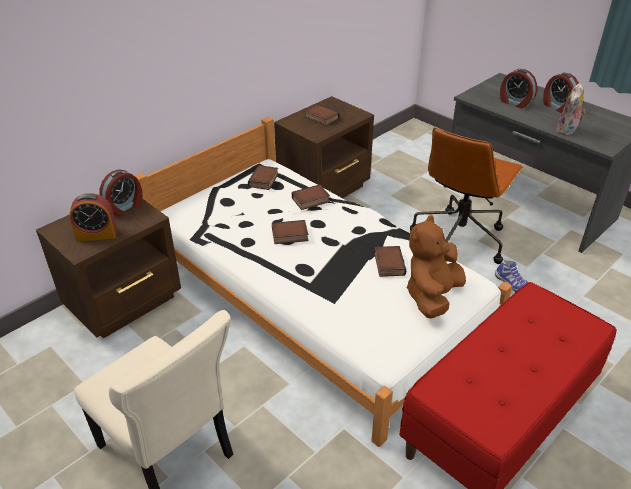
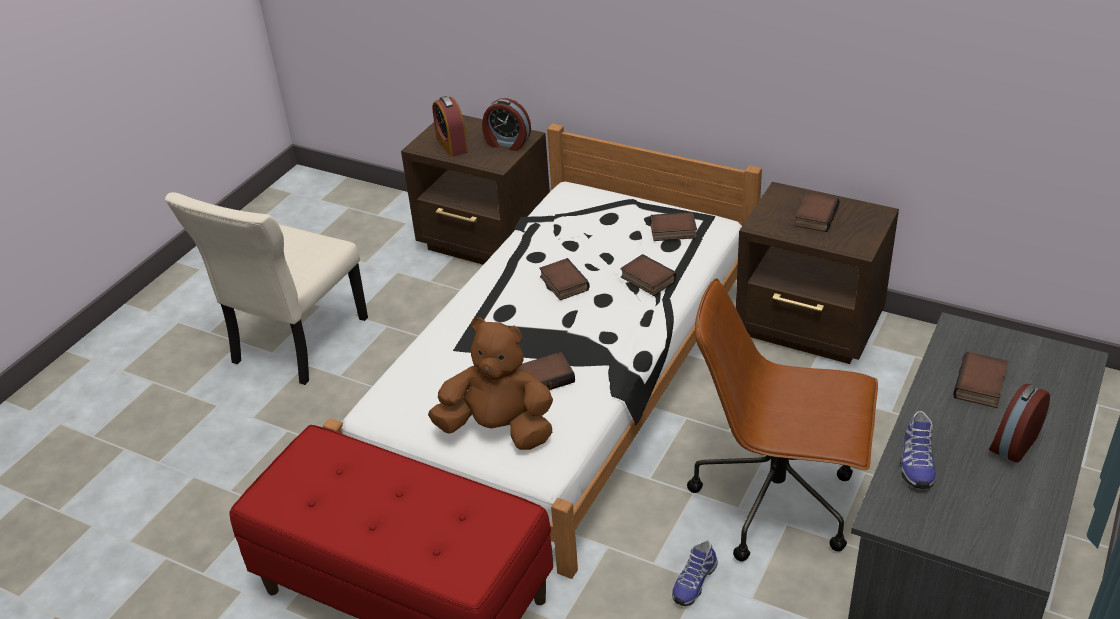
camera: 75 degrees right, 0 degrees up
alarm clock [500,69,537,108] -> book [953,352,1009,408]
plush toy [556,83,586,135] -> shoe [900,411,936,489]

